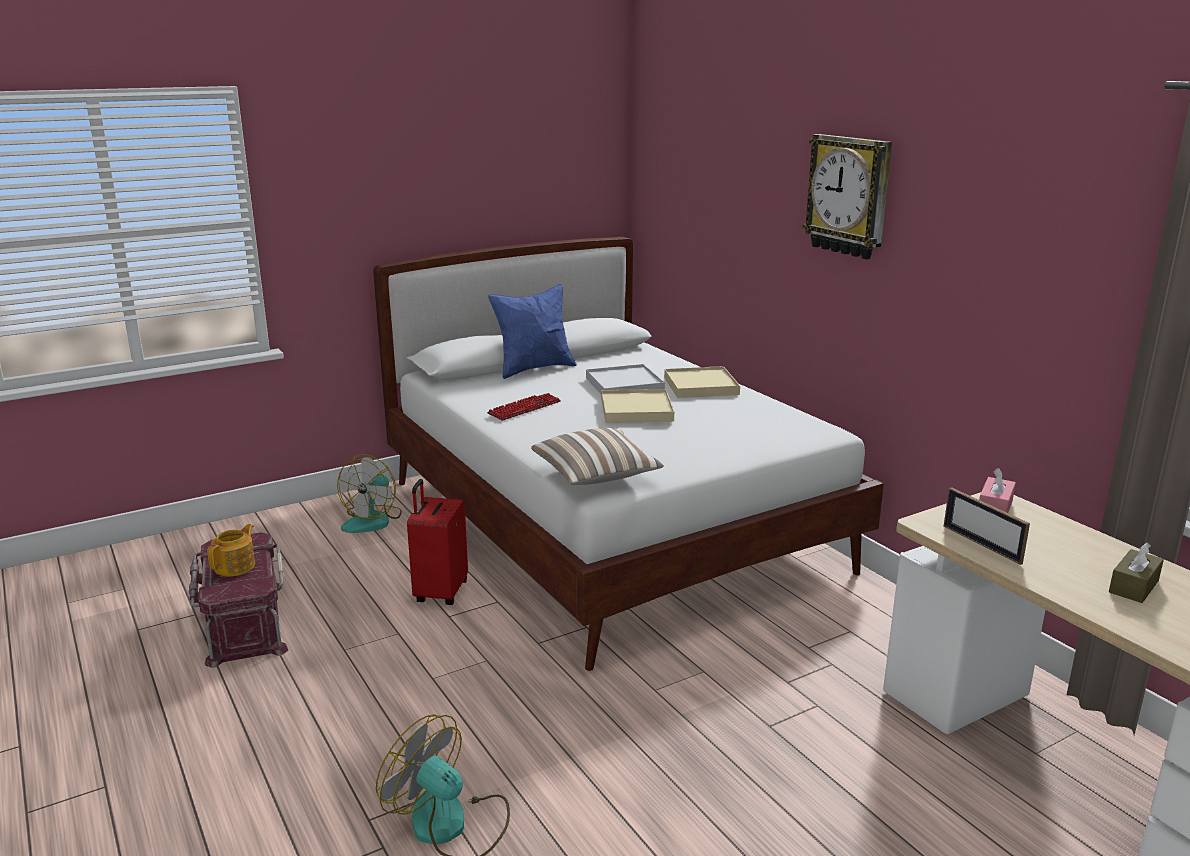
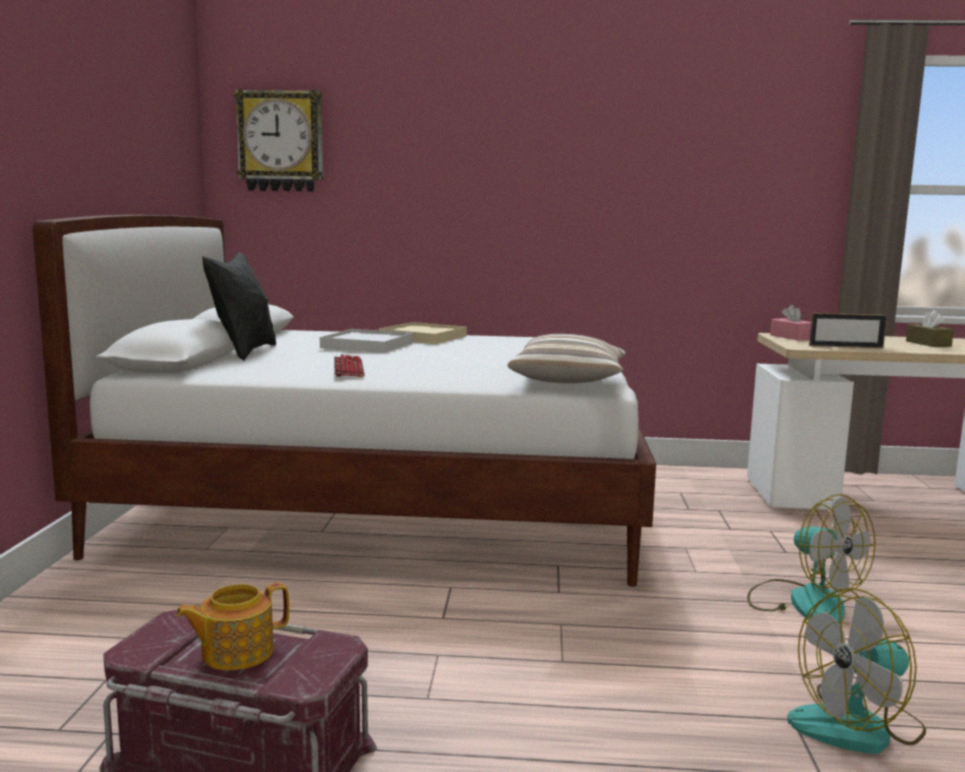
camera: 55 degrees left, 10 degrees down
teapot [207,524,255,576] -> teapot turned 90 degrees counterclockwise [175,583,289,670]
fan [337,454,402,533] -> fan moved to [747,494,876,624]
red suitcase [407,479,468,605] -> none
blue pillow [488,284,576,379] -> black pillow [202,252,276,361]
beige tray [601,389,674,423] -> none
wall clock [803,134,892,259] -> wall clock moved to [234,89,323,192]

